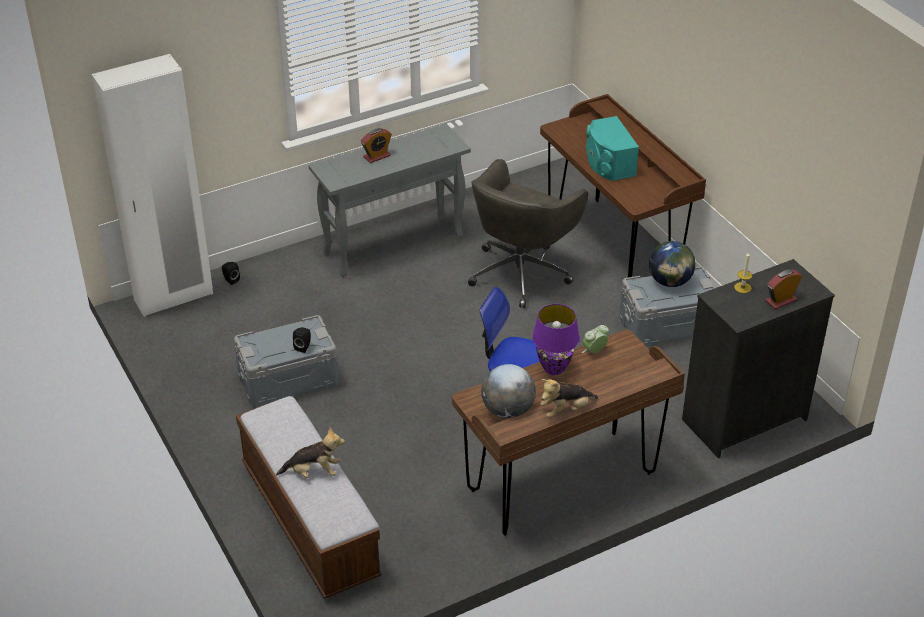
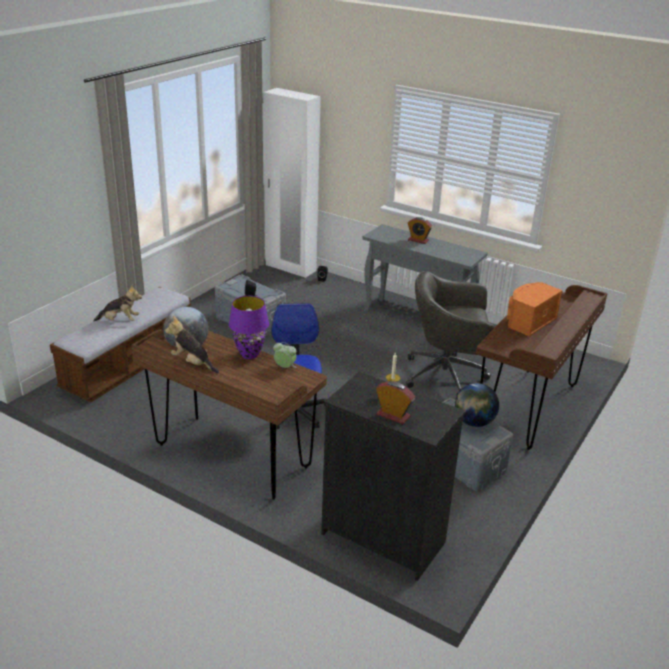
camera: 60 degrees right, 10 degrees down
plush toy [276,427,345,478] -> plush toy turned 60 degrees counterclockwise [93,285,142,321]
turquoise speaker [586,116,639,181] -> orange speaker [507,282,563,336]

